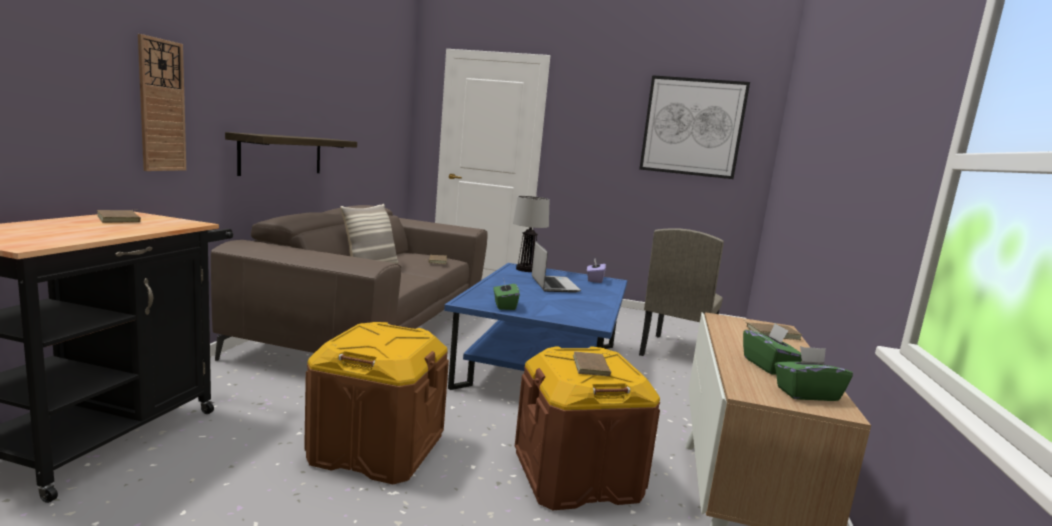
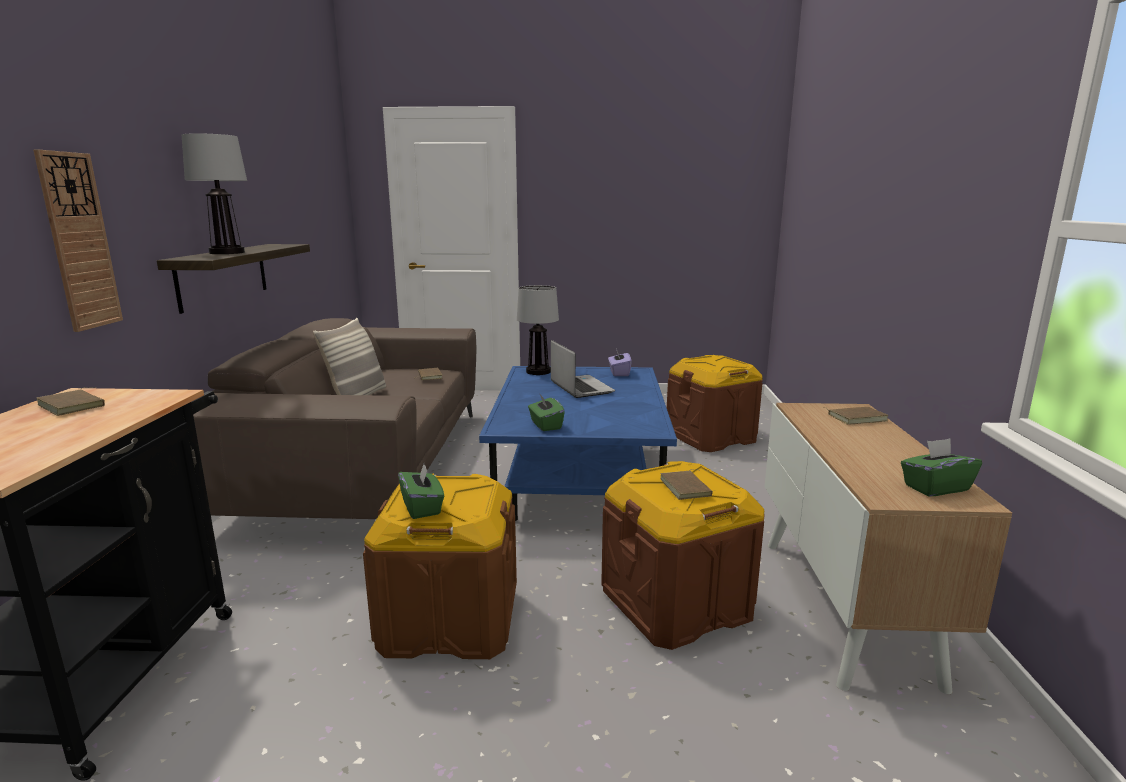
camera: 10 degrees left, 5 degrees up
picture [639,75,750,179] -> none
beige chair [639,228,724,356] -> brown storage box [667,355,763,452]
green tissue box [743,323,802,374] -> green tissue box moved to [398,464,444,519]
none -> table lamp [182,133,247,254]

